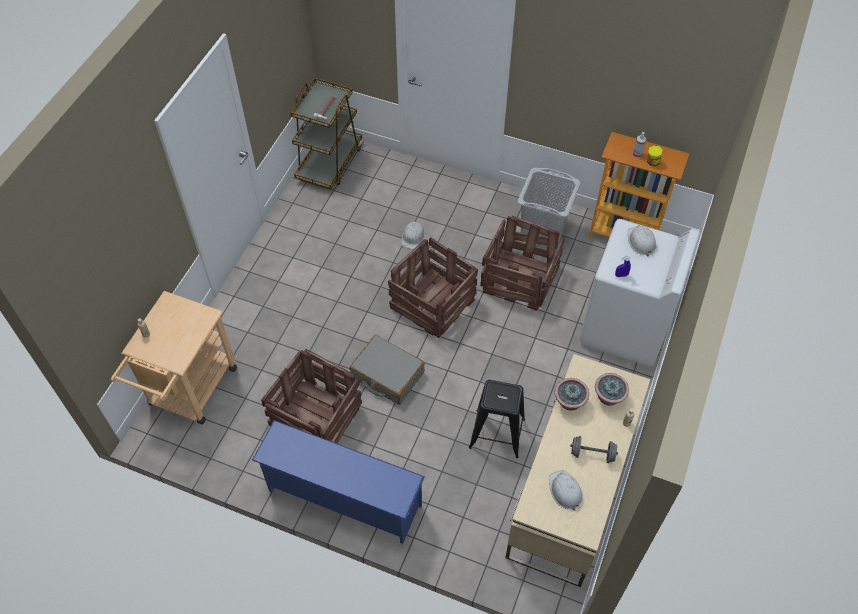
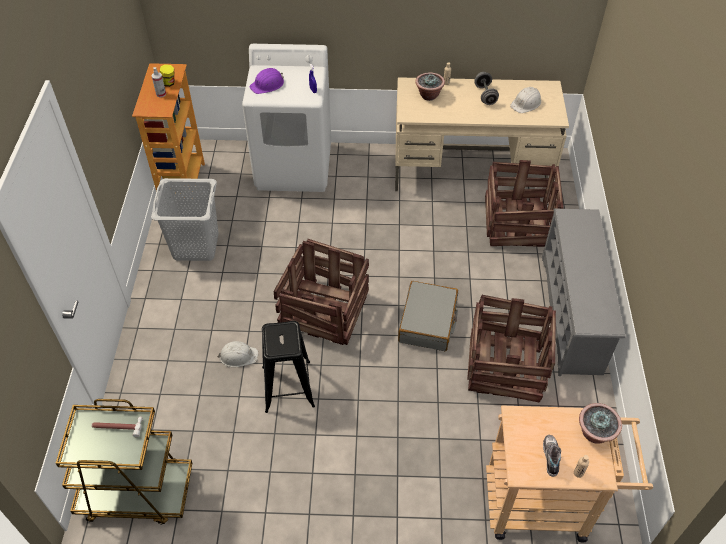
camera: 110 degrees left, 5 degrees down
blue shoe rack [252,420,425,544] -> grey shoe rack [542,208,626,376]
black stool [469,380,525,458] -> black stool moved to [262,321,315,413]
crate [480,216,565,311] -> crate moved to [485,160,564,247]
potted plant [555,378,589,411] -> potted plant moved to [579,403,622,444]
white hard hat [628,225,656,256] -> purple hard hat [249,68,284,94]
none -> shoe [543,435,561,477]

